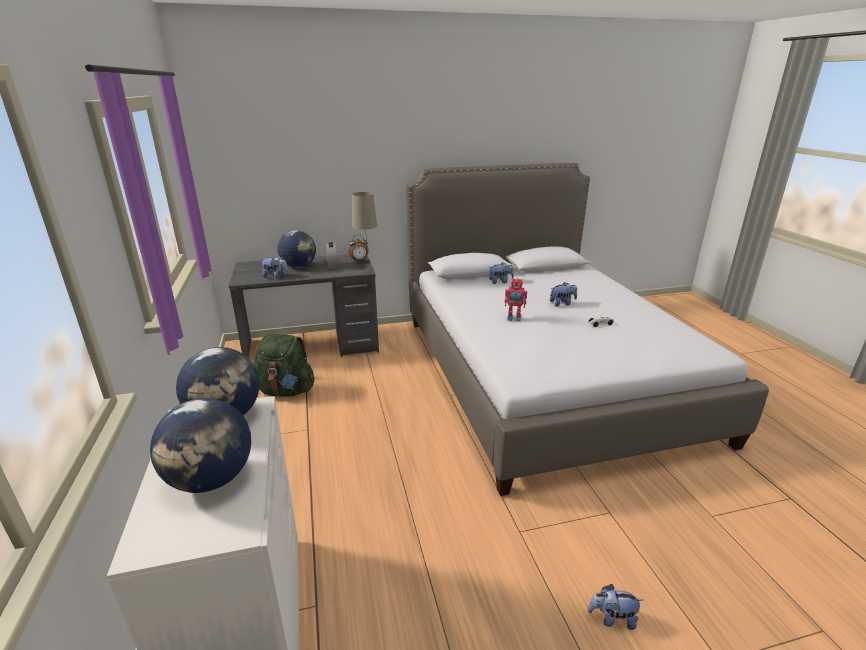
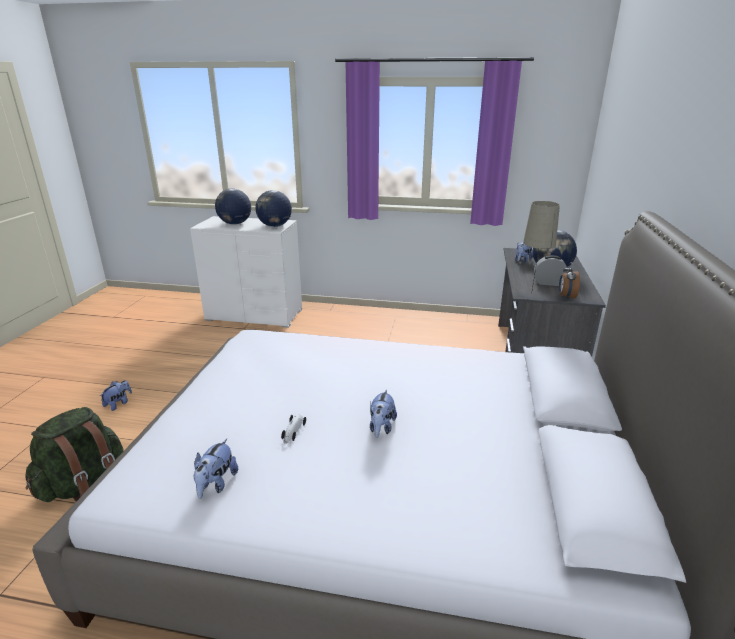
camera: 115 degrees right, 0 degrees up
green backpack [253,334,314,397] -> green backpack moved to [25,407,124,502]
plush toy [488,262,514,284] -> plush toy moved to [194,439,238,499]
toy robot [505,278,527,322] -> none

